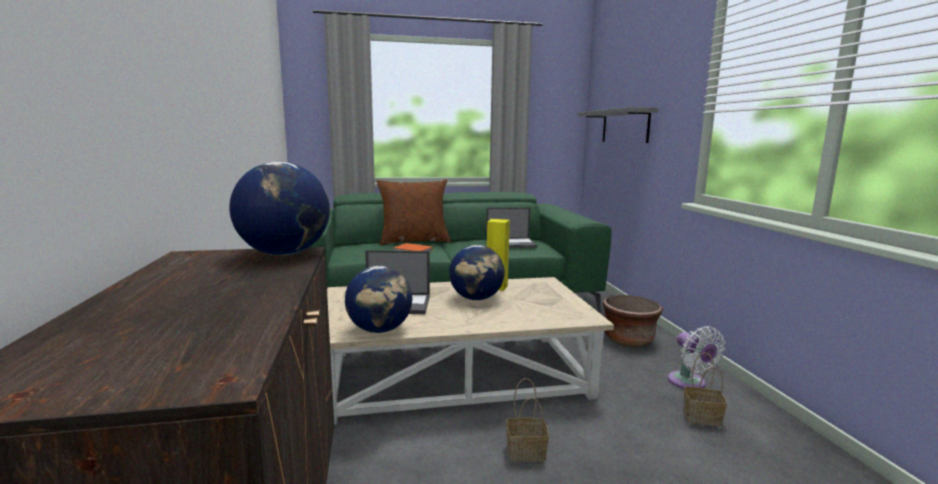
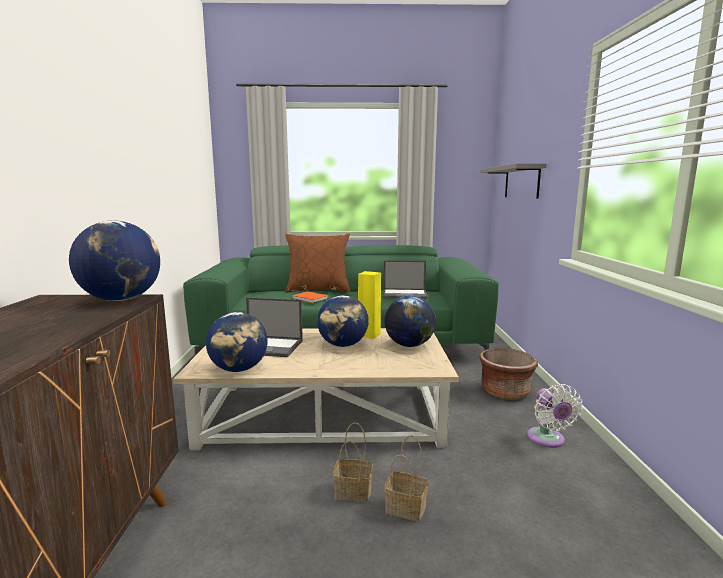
camera: 10 degrees right, 0 degrees up
basket [683,352,727,427] -> basket moved to [384,435,428,522]
none -> globe [384,295,436,347]

